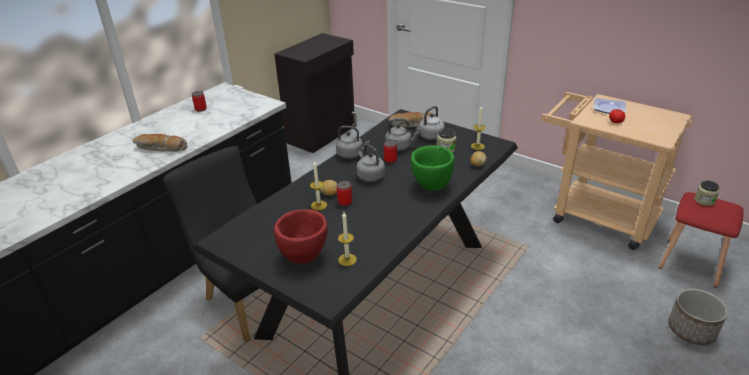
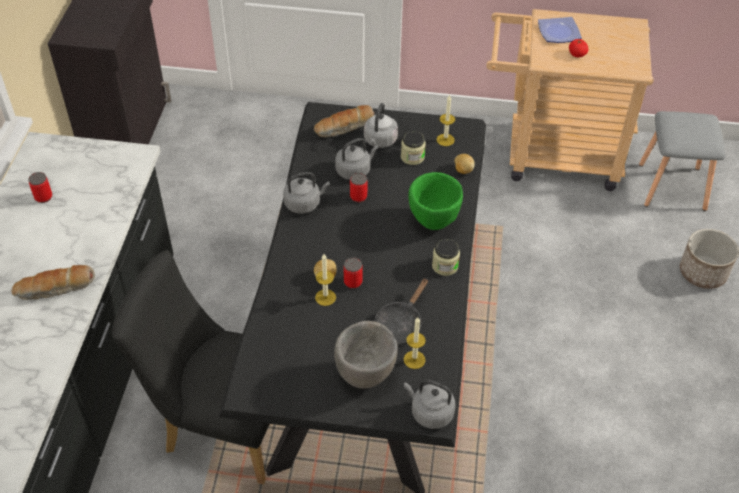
camera: 30 degrees left, 15 degrees up
red bowl [274,209,327,264] -> grey bowl [334,321,398,389]
grey kettle [356,144,385,182] -> grey kettle moved to [404,379,456,429]
red stool [658,192,744,288] -> grey stool [639,111,725,211]
jar [695,181,719,206] -> jar moved to [432,239,460,276]
none -> black frying pan [374,278,428,344]

